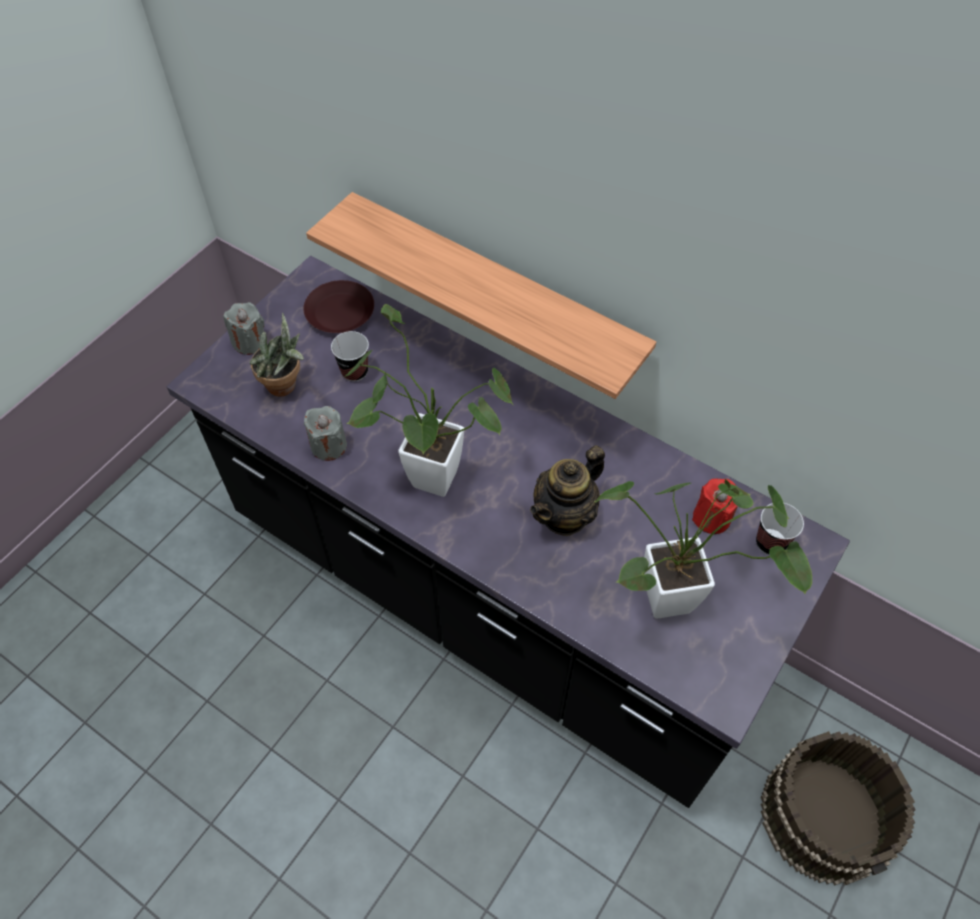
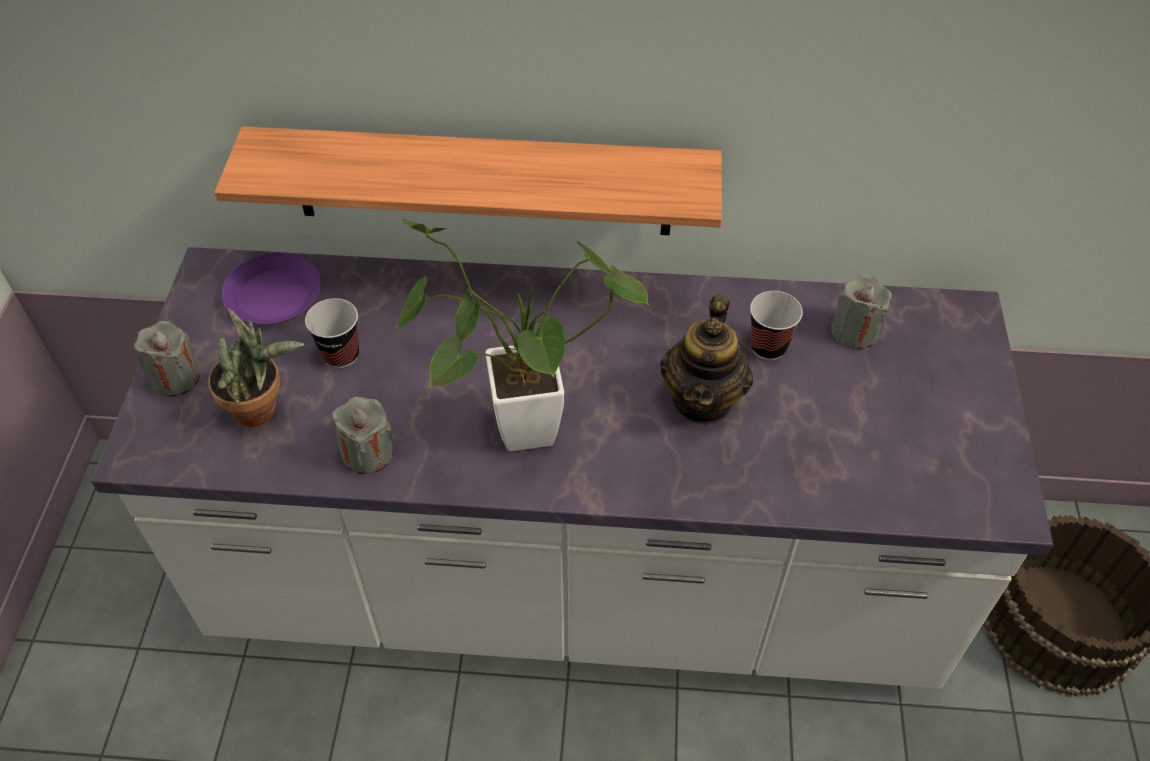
camera: 30 degrees left, 5 degrees down
black counter [167,256,850,808] -> white counter [91,247,1053,688]
brown plate [304,280,374,333] -> purple plate [222,252,321,324]
potted plant [594,479,812,619] -> none
red candle [692,479,738,534] -> grey candle [831,275,892,349]
cup [756,503,804,555] -> cup moved to [750,291,803,360]

